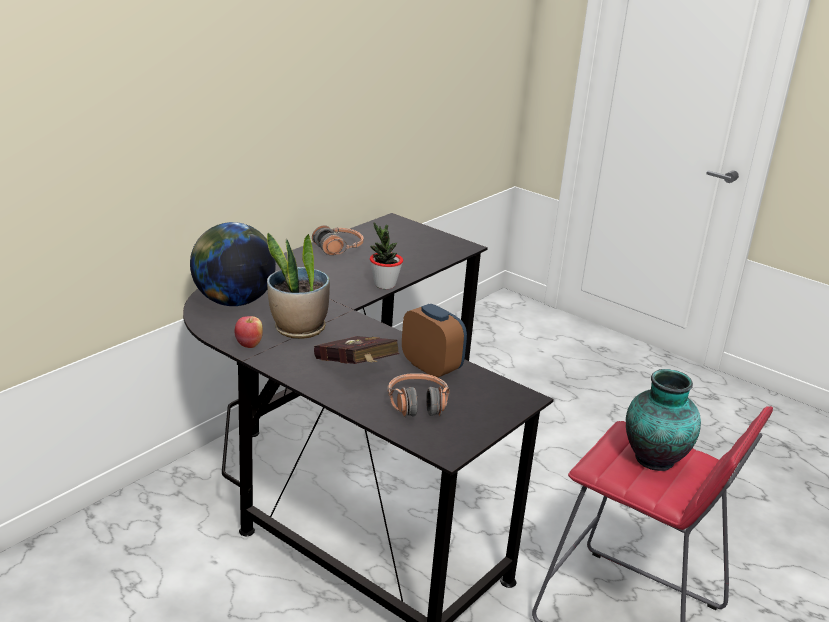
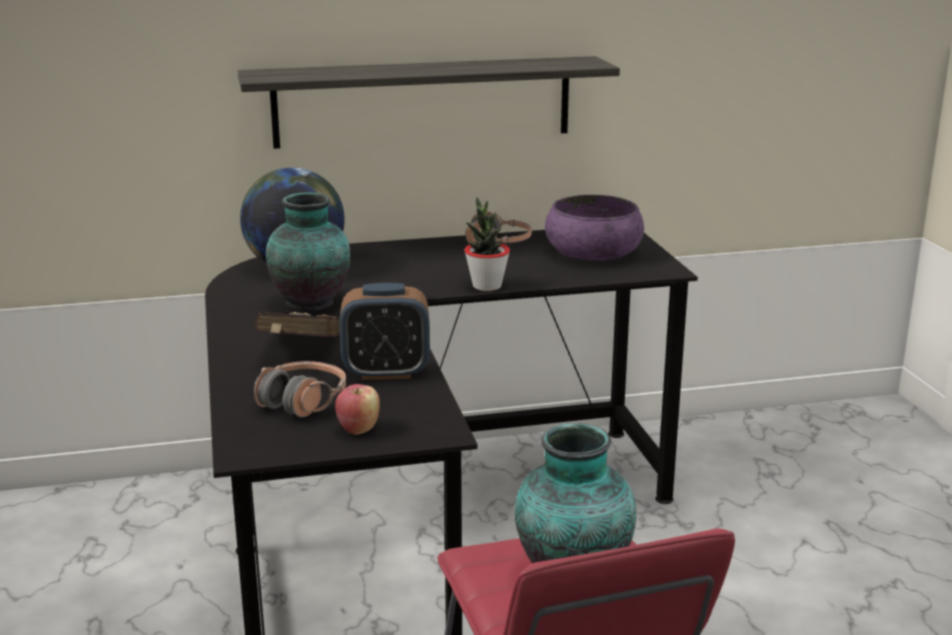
camera: 40 degrees right, 5 degrees down
apple [234,316,263,348] -> apple moved to [335,384,380,435]
potted plant [267,233,330,339] -> vase [266,192,350,311]
alarm clock [402,304,467,377] -> alarm clock turned 90 degrees clockwise [340,283,430,380]
none -> shelf [238,56,620,149]
none -> purple bowl [545,195,644,261]

